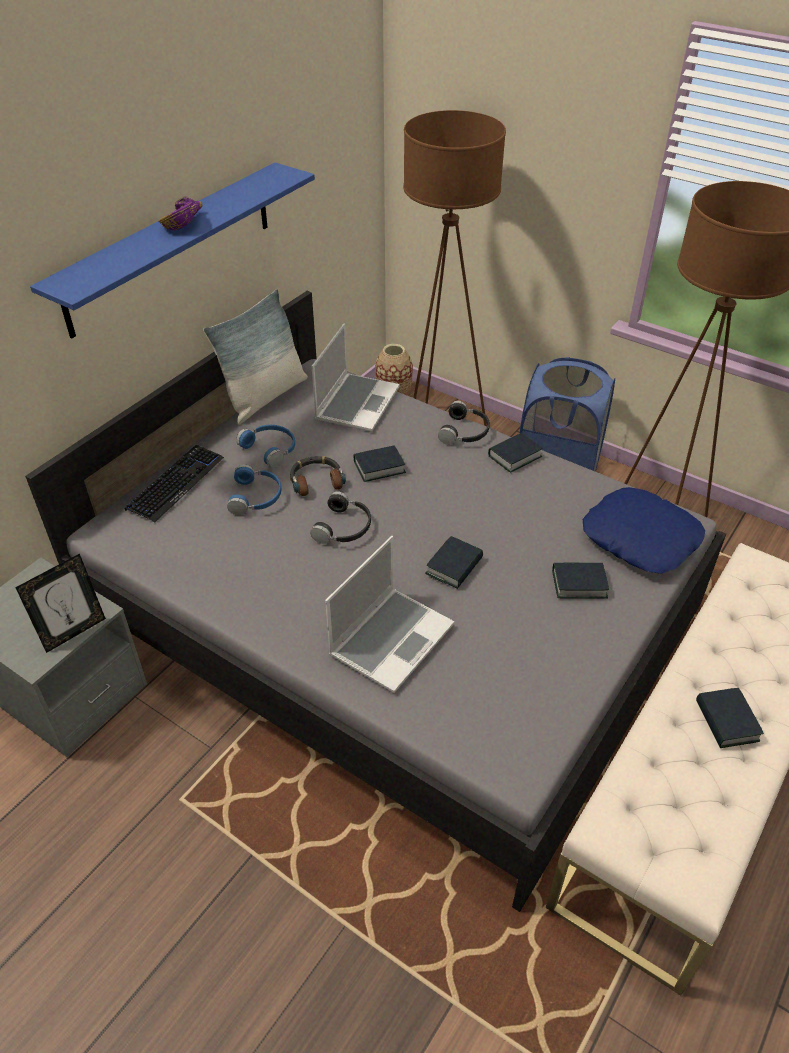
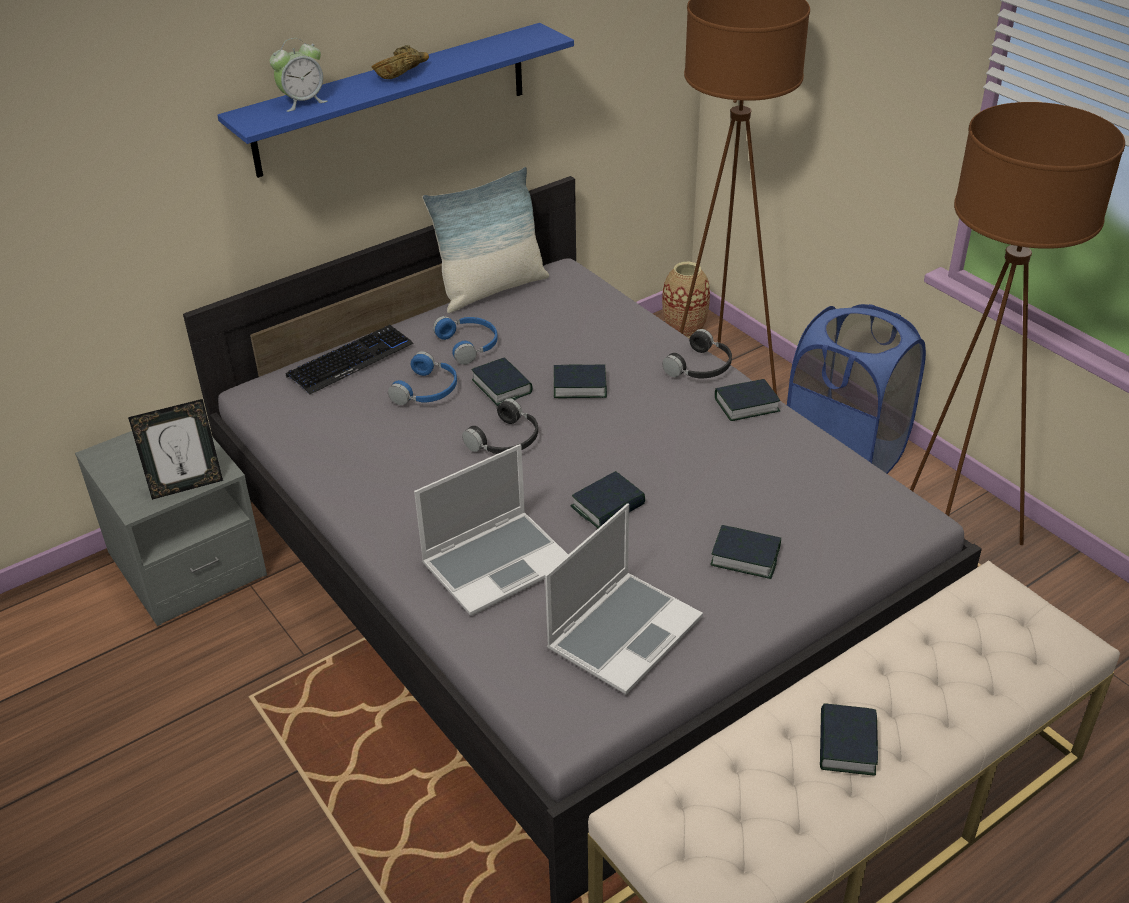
camera: 20 degrees right, 5 degrees down
purple bowl [158,196,203,230] -> brown bowl [372,45,429,79]
headphones [290,456,346,496] -> book [472,357,533,406]
laptop [312,324,399,432] -> laptop moved to [545,504,703,695]
blue pillow [583,487,705,574] -> none
none -> alarm clock [270,38,327,112]

